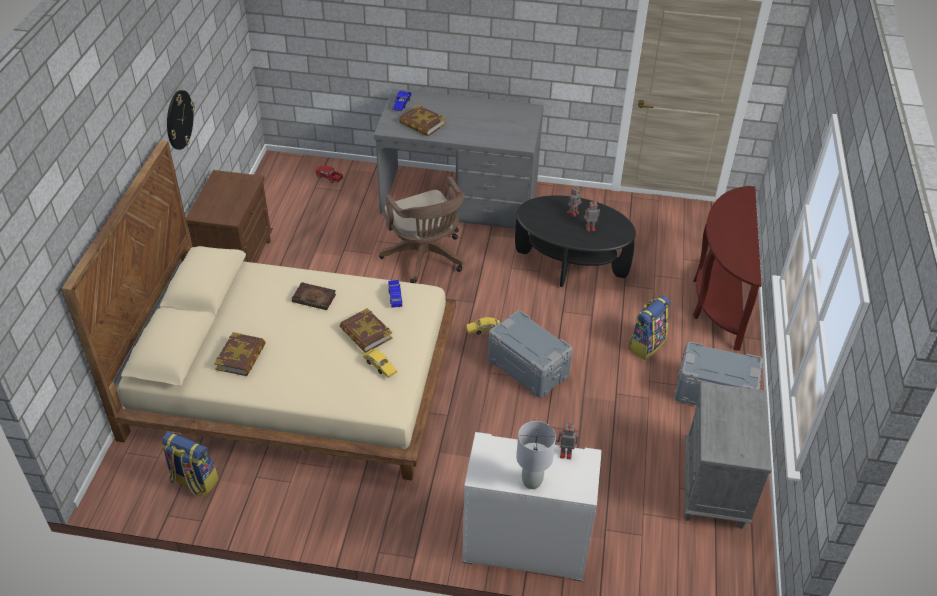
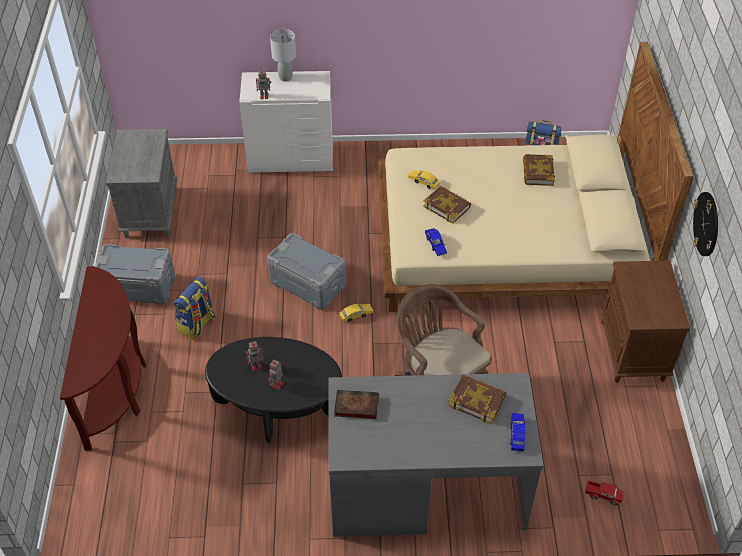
camera: 170 degrees right, 5 degrees up
book [292,282,336,310] -> book moved to [334,390,379,419]

